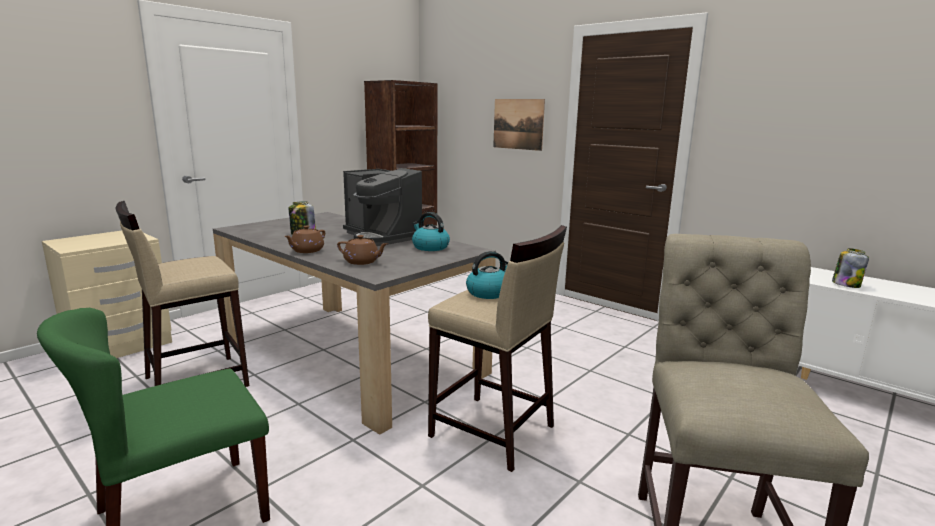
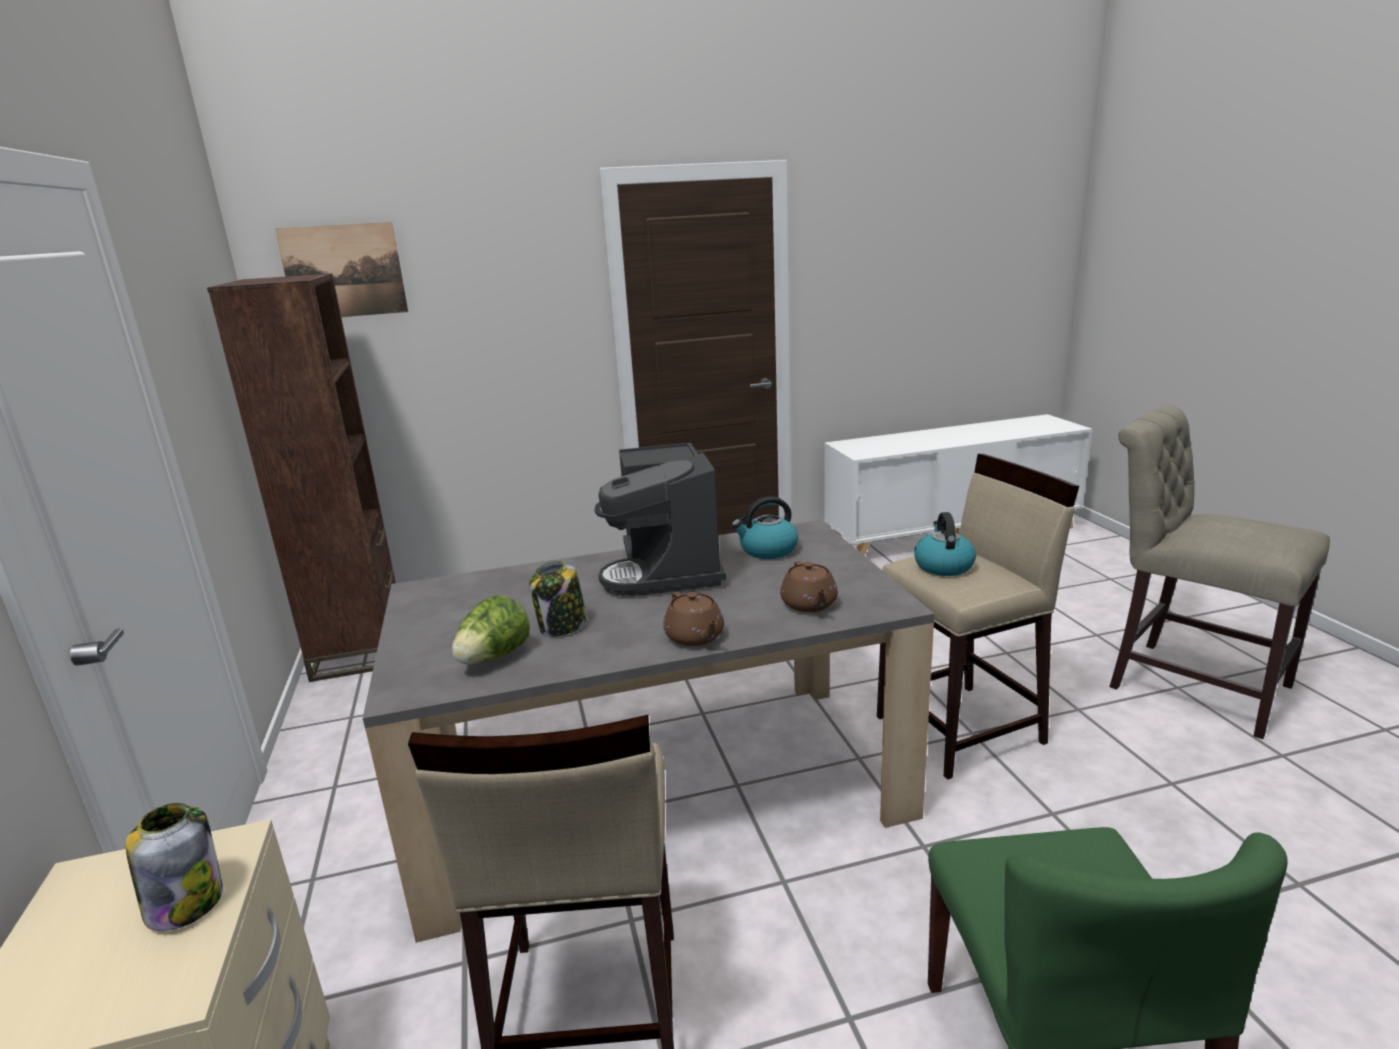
camera: 55 degrees left, 5 degrees up
brown teapot [337,235,388,265] -> brown teapot turned 120 degrees clockwise [780,561,838,612]
coffee machine [343,168,422,246] -> coffee machine turned 90 degrees clockwise [594,443,726,597]
picture [493,99,545,151] -> picture moved to [275,222,408,317]
jar [832,248,869,288] -> jar moved to [125,803,223,931]
none -> lettuce [452,595,530,664]

